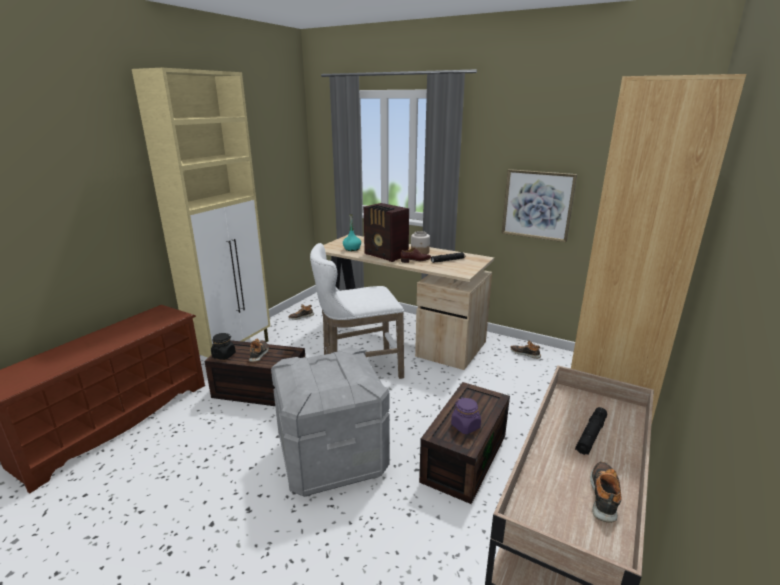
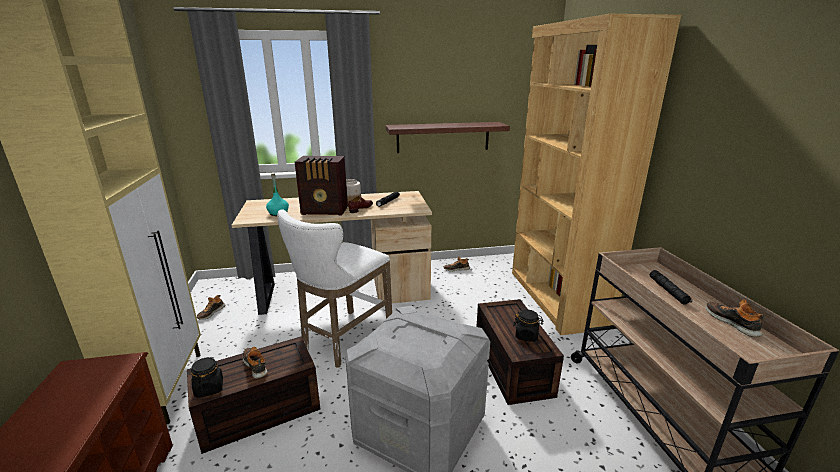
camera: 40 degrees left, 0 degrees up
purple jar [451,397,481,434] -> black jar [513,309,543,342]
picture [502,169,577,242] -> shelf [386,122,510,153]

